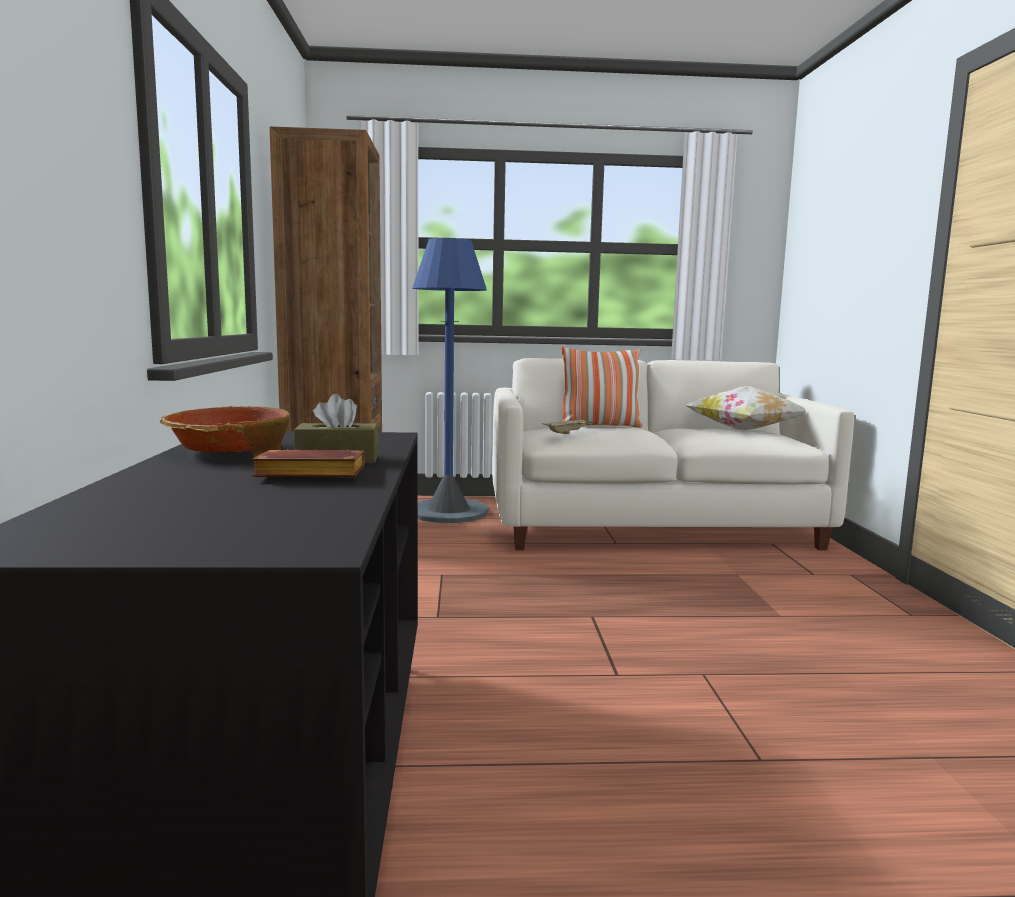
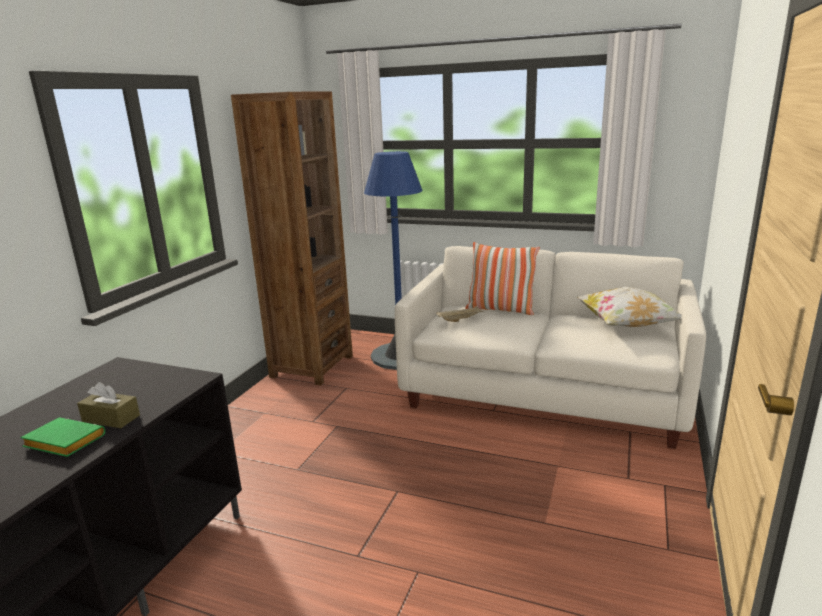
camera: 25 degrees right, 10 degrees up
bowl [160,406,290,457] -> none
brown book [252,449,364,477] -> green book [20,418,105,457]

